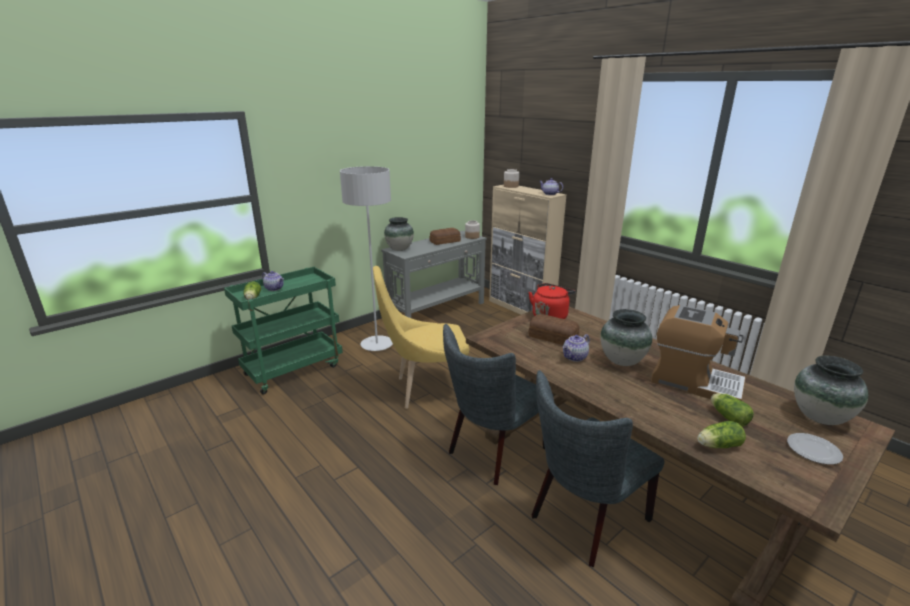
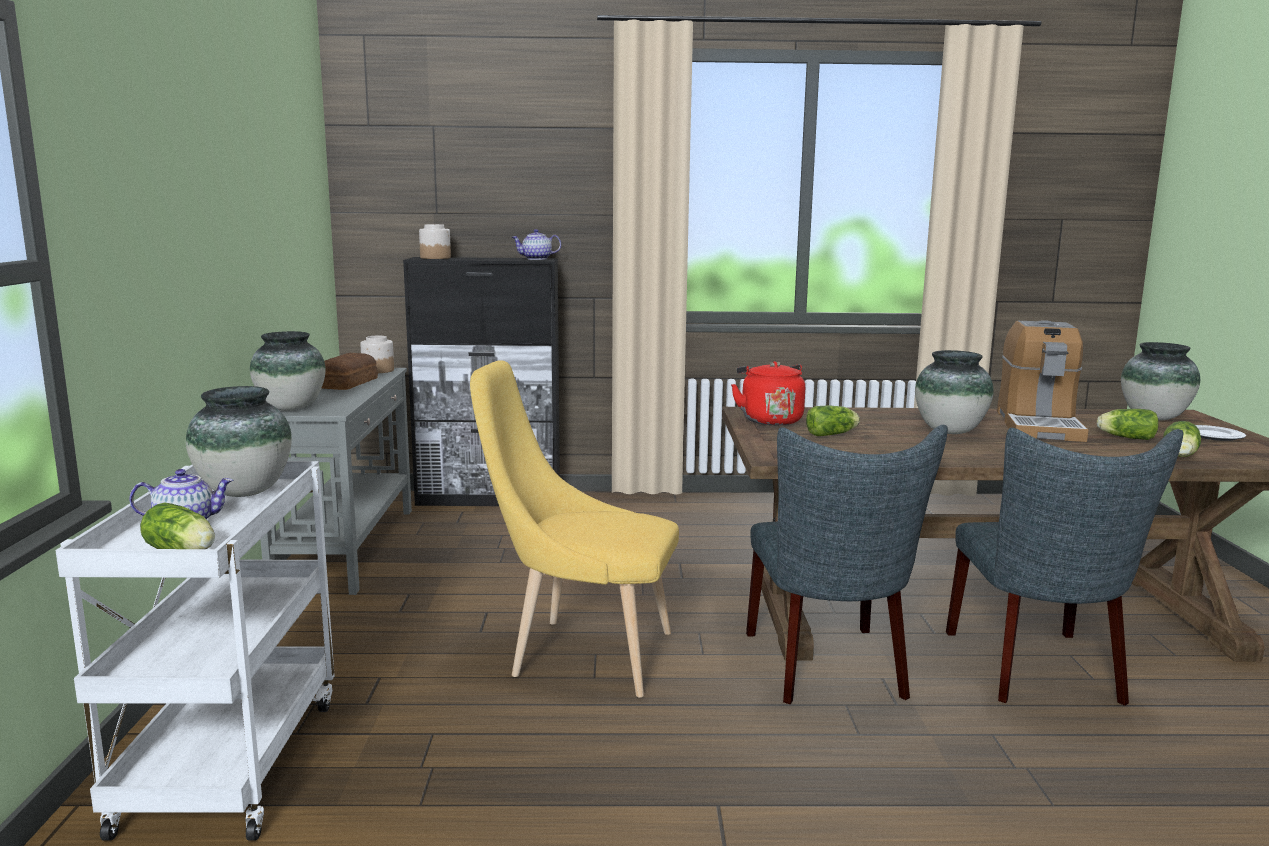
camera: 50 degrees left, 10 degrees down
green cart [224,267,343,395] -> white cart [55,461,334,841]
grey floor lamp [340,166,393,351] -> none
yellow chair [373,266,469,409] -> yellow chair turned 75 degrees clockwise [470,360,679,698]
beige cabinet [489,185,566,315] -> black cabinet [403,257,560,506]
bread [528,314,580,345] -> lettuce [806,406,860,436]
teapot [562,334,590,362] -> none
coffee machine [651,305,746,401] -> coffee machine turned 120 degrees clockwise [997,320,1089,442]
none -> vase [186,386,292,497]

